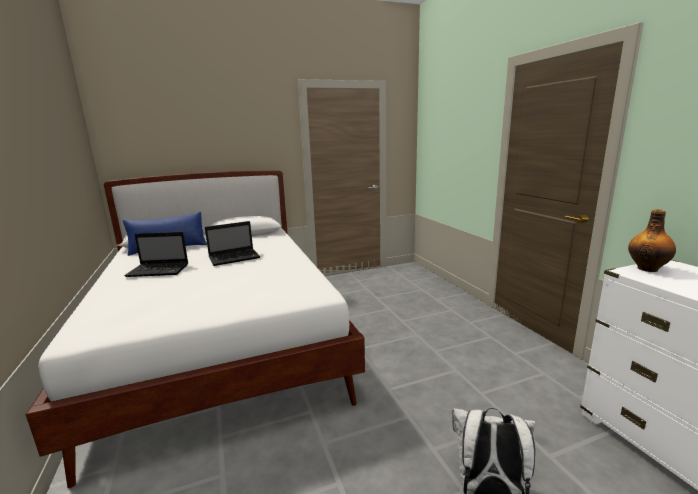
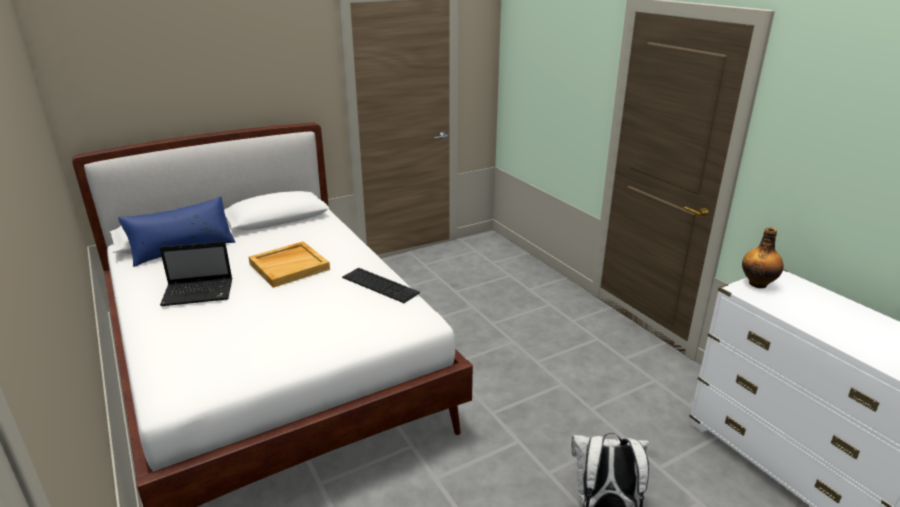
camera: 10 degrees left, 10 degrees up
laptop [205,221,260,266] -> beige tray [249,241,330,288]
none -> keyboard [342,268,420,303]

